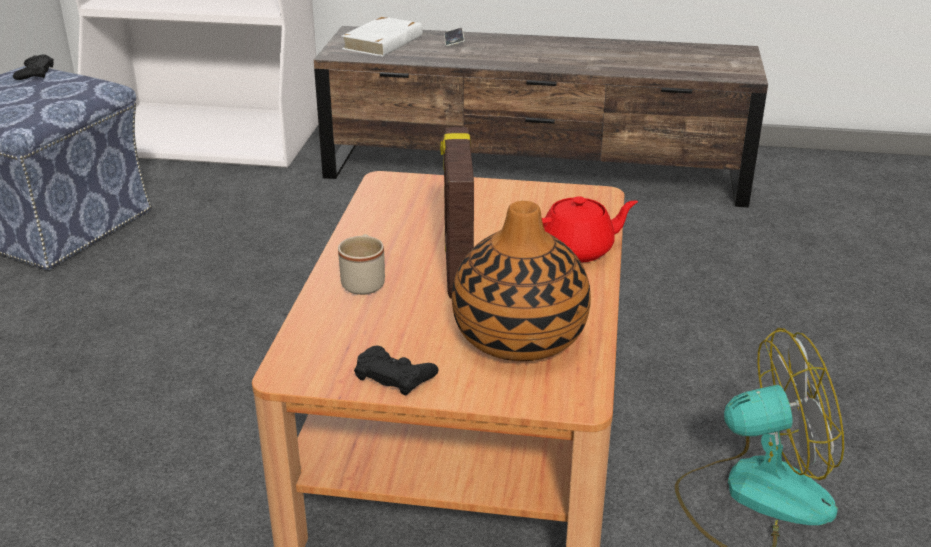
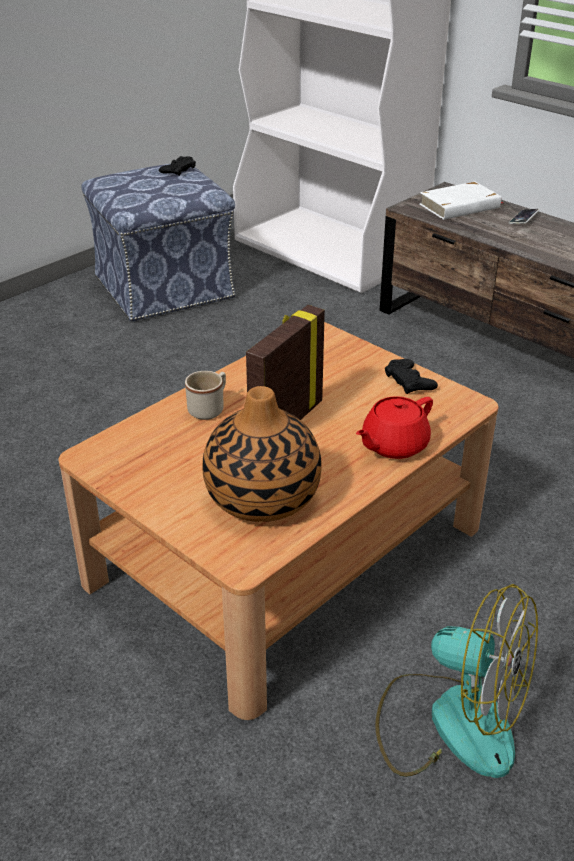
camera: 35 degrees right, 5 degrees up
black game controller [354,346,439,396] -> black game controller moved to [385,359,438,394]
red teapot [542,196,638,263] -> red teapot turned 120 degrees clockwise [356,396,433,459]

